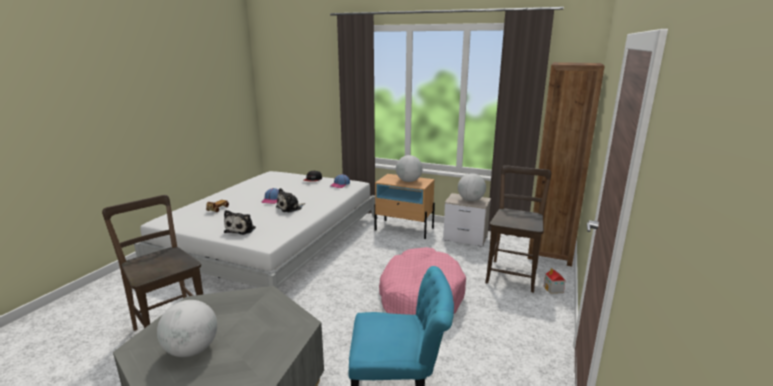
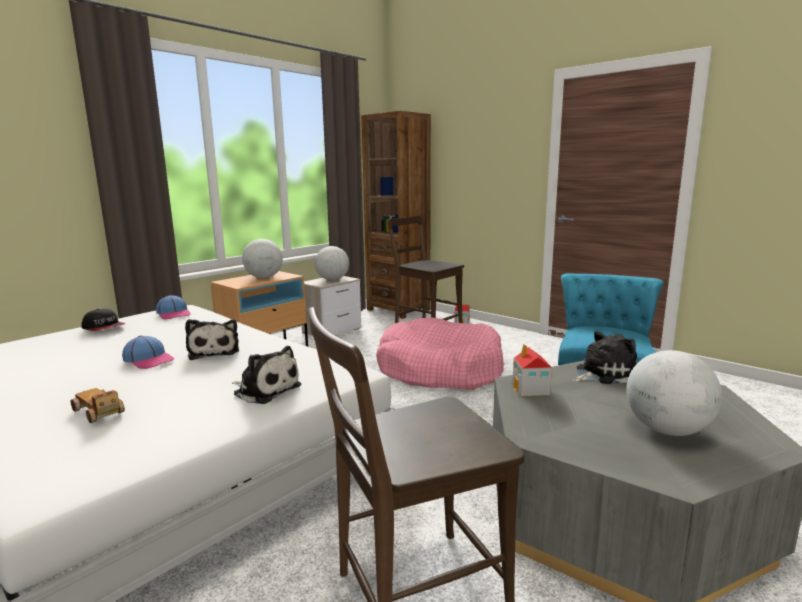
camera: 70 degrees left, 5 degrees down
none -> toy house [513,344,552,396]
none -> plush toy [573,331,637,384]

